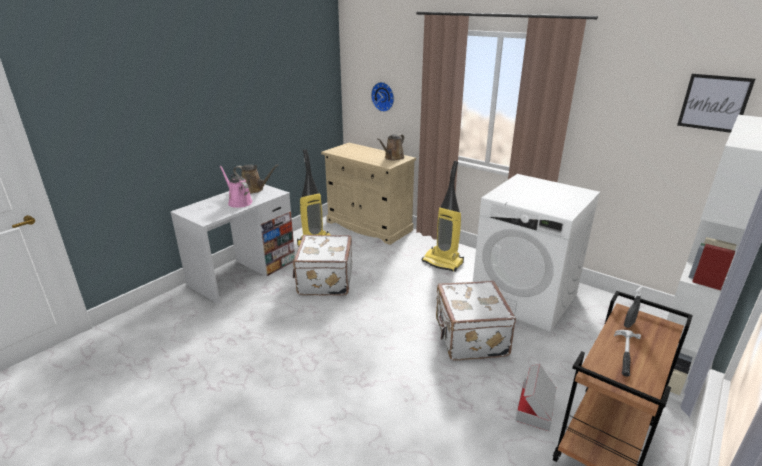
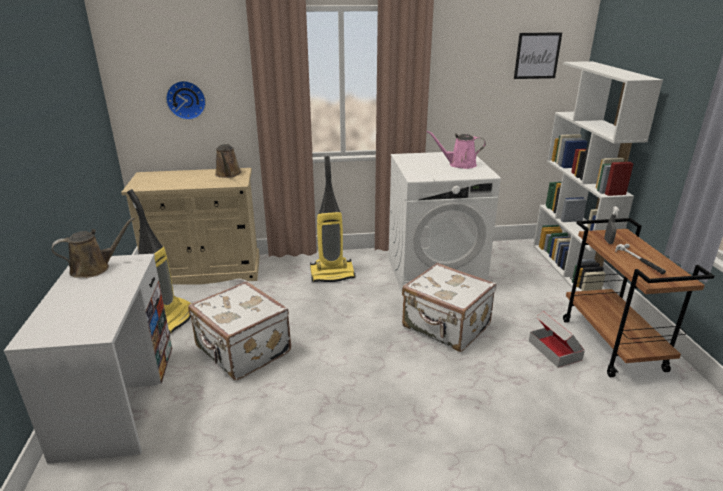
camera: 45 degrees left, 0 degrees up
pink watering can [220,166,252,208] -> pink watering can moved to [427,131,486,169]

